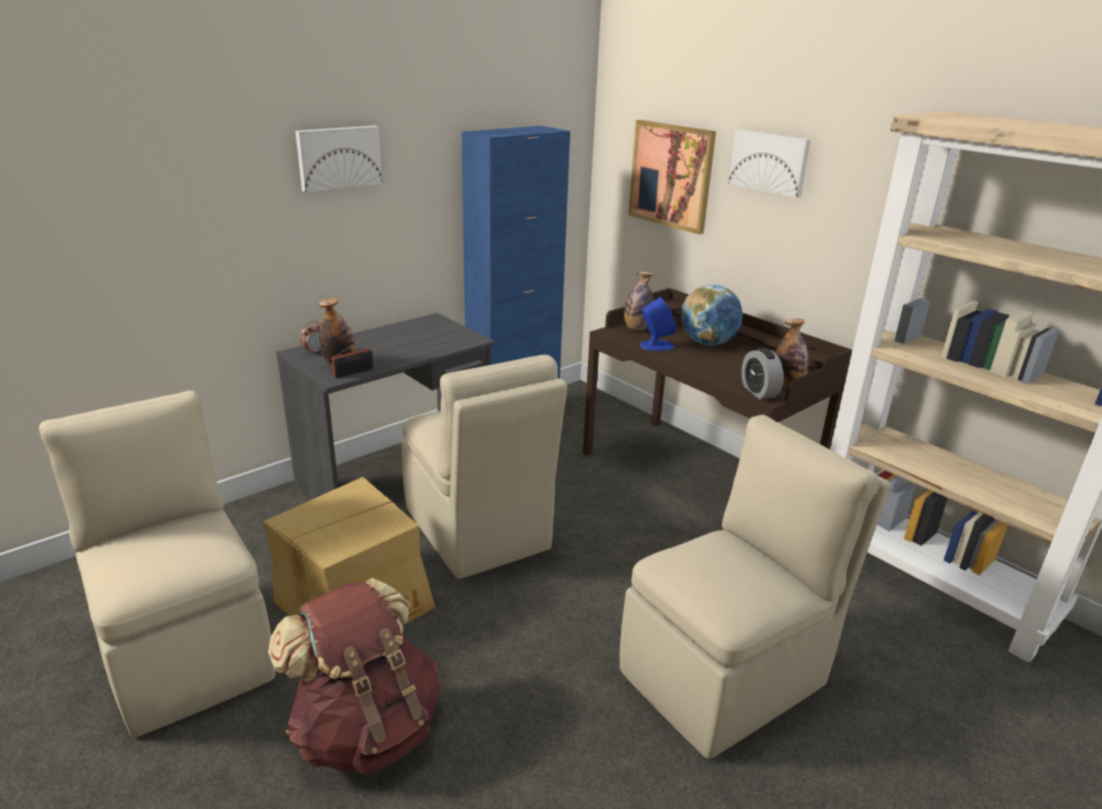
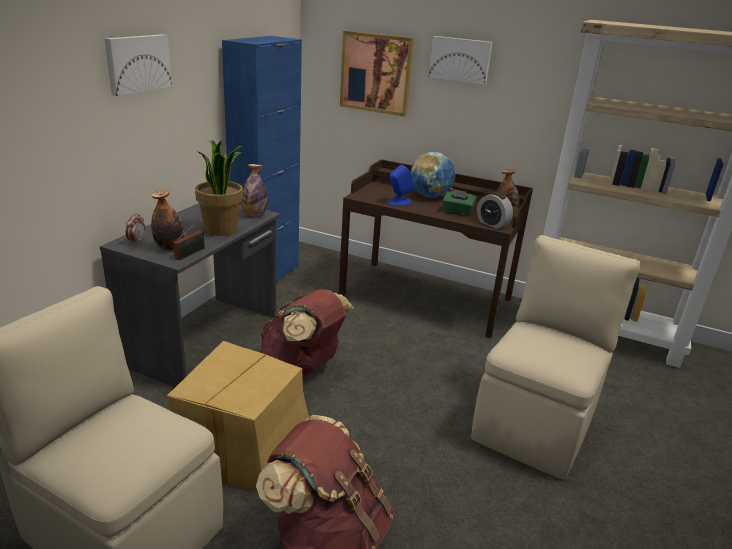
camera: 25 degrees left, 0 degrees up
beige chair [402,355,567,579] -> brown backpack [260,289,354,377]
bottle [624,271,654,330] -> bottle moved to [241,164,268,216]
none -> potted plant [195,140,244,236]
none -> green tissue box [443,189,476,216]

